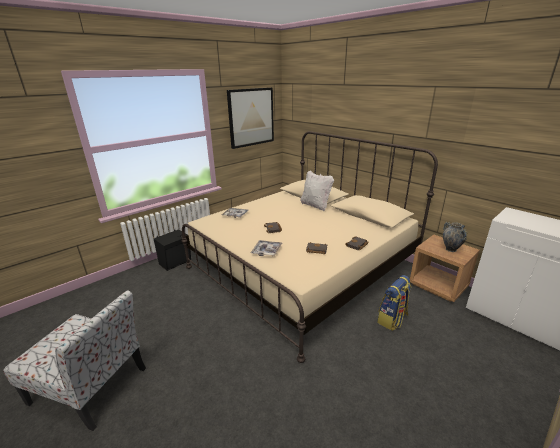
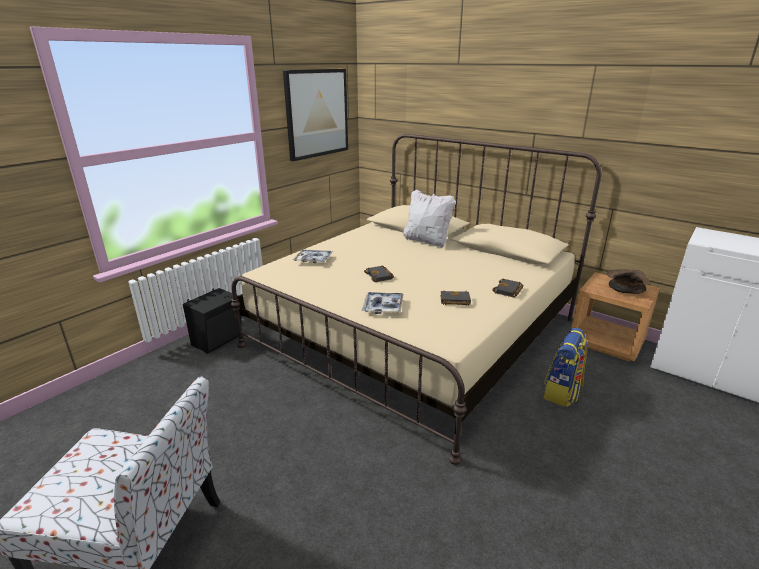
camera: 10 degrees left, 0 degrees up
vase [443,222,467,252] -> brown bowl [607,269,650,294]

